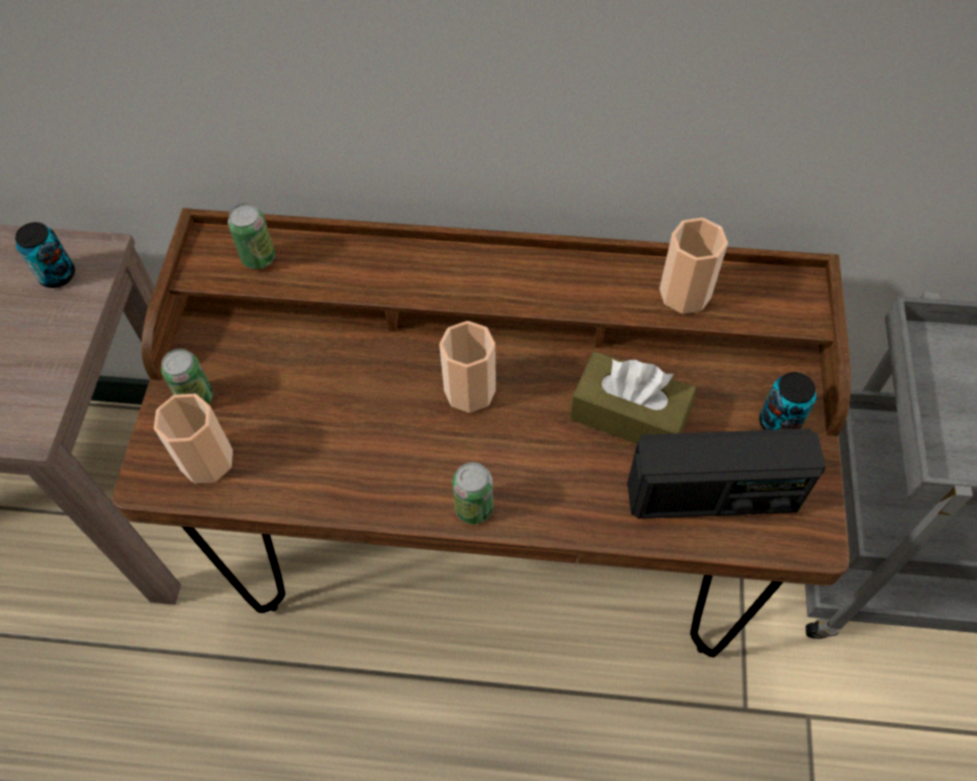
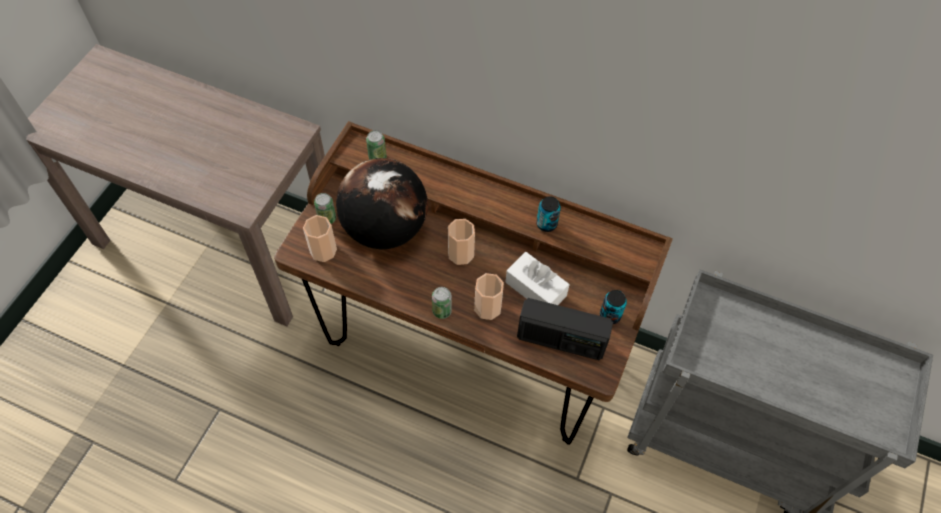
camera: 15 degrees right, 0 degrees up
can [15,222,75,288] -> can moved to [536,196,561,232]
brown tissue box [570,351,697,444] -> white tissue box [506,252,569,305]
cup [660,218,728,314] -> cup moved to [474,273,504,320]
none -> globe [336,158,428,249]

